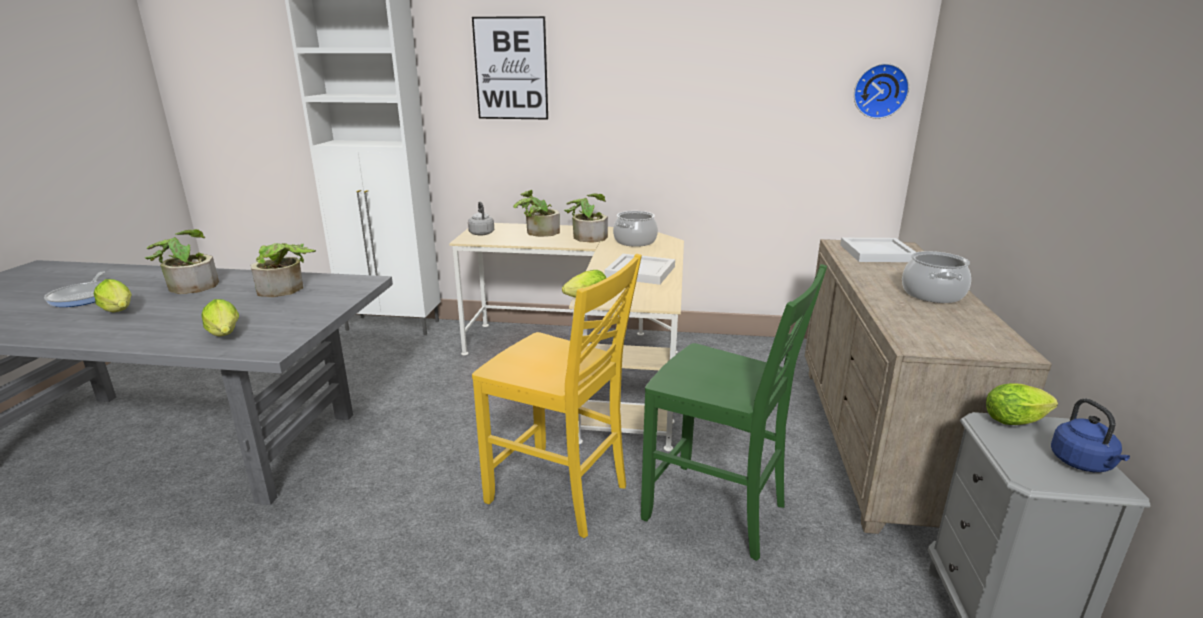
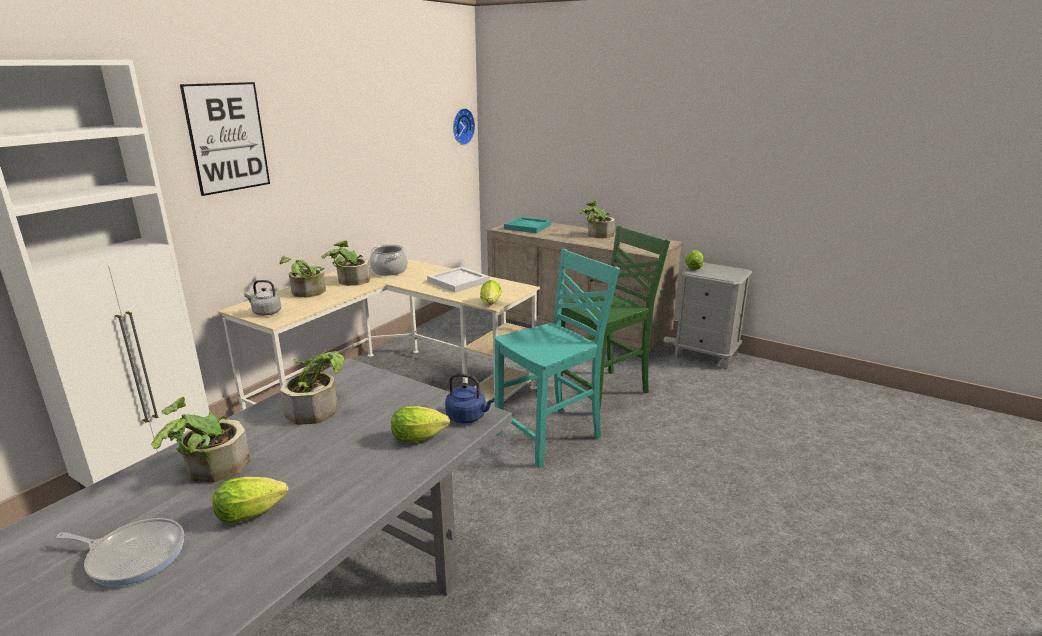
camera: 65 degrees left, 0 degrees up
yellow chair [472,254,642,538] -> turquoise chair [495,249,620,468]
white tray [840,238,915,262] -> turquoise tray [504,217,551,233]
cooking pot [902,251,971,303] -> potted plant [578,201,615,238]
blue kettle [1051,398,1130,472] -> blue kettle moved to [445,373,495,423]

